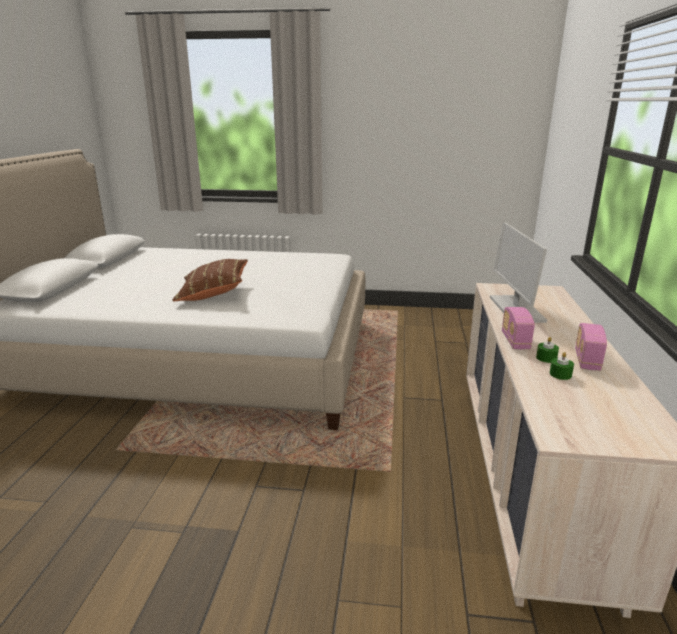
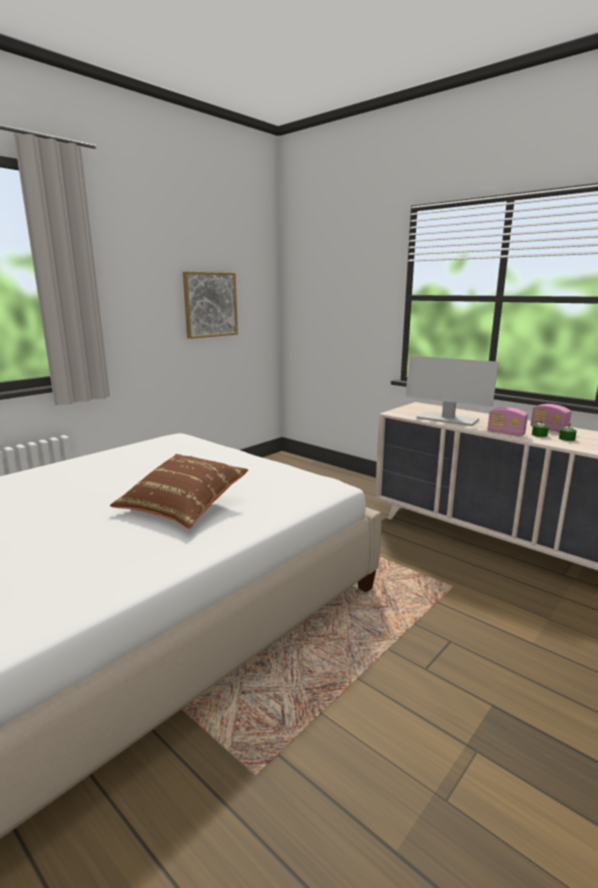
camera: 55 degrees left, 5 degrees down
none -> picture [183,271,238,339]

